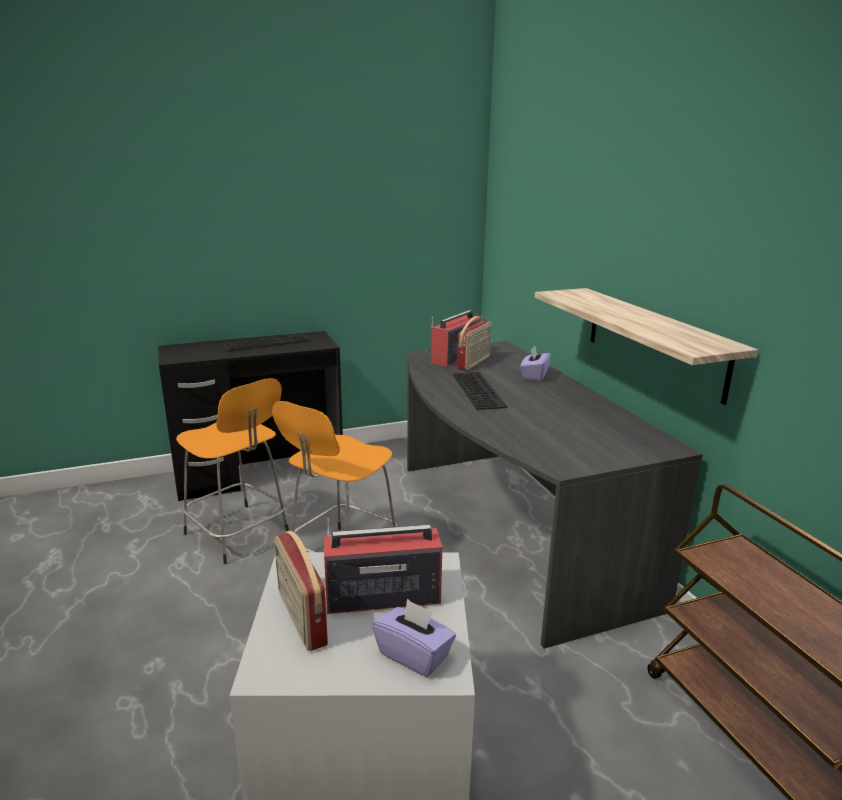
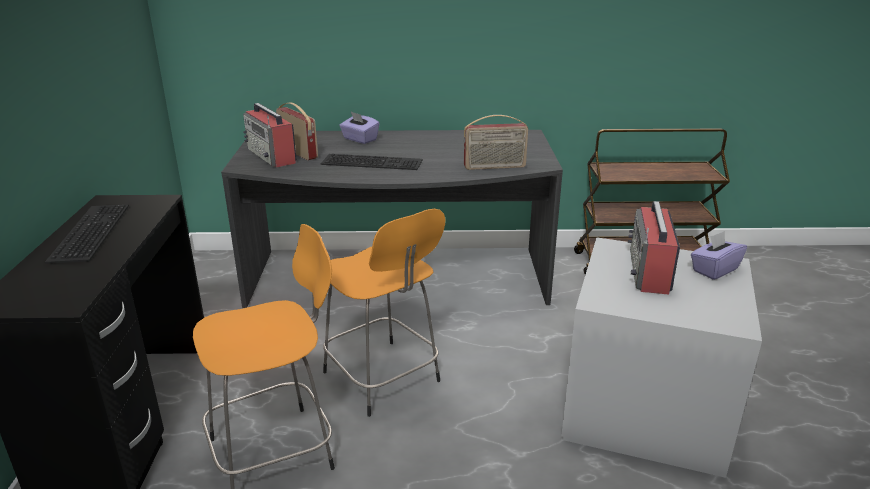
camera: 70 degrees left, 5 degrees up
radio [274,531,328,651] -> radio moved to [463,115,528,170]
shelf [535,288,758,405] -> none

